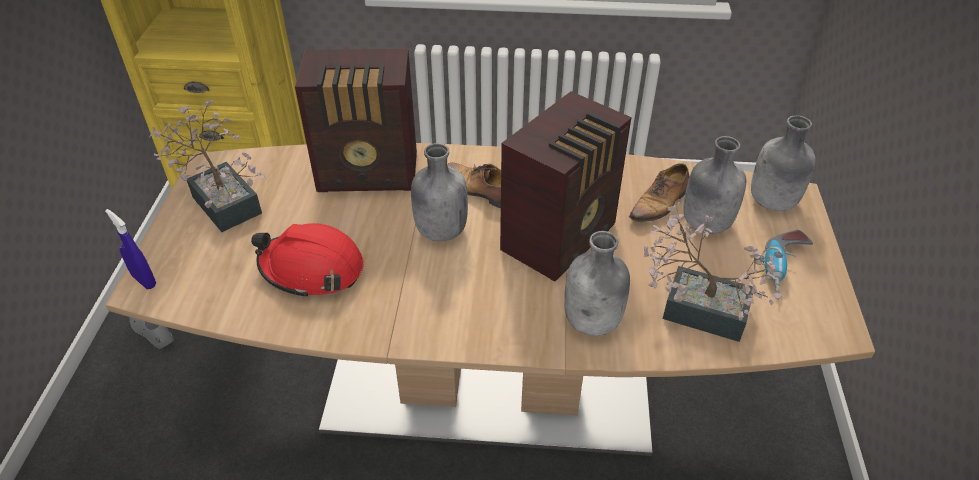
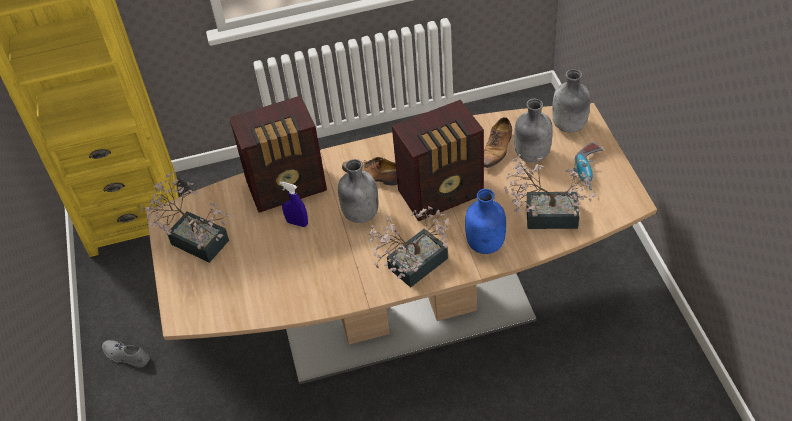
camera: 15 degrees left, 5 degrees up
blue spray bottle [105,209,156,289] -> blue spray bottle moved to [279,181,308,227]
red hard hat [251,223,364,298] -> none
radio [500,91,632,281] -> radio turned 45 degrees clockwise [392,99,484,221]
grey bottle [564,231,630,336] -> blue bottle [465,189,506,254]
none -> potted plant [369,206,449,288]

